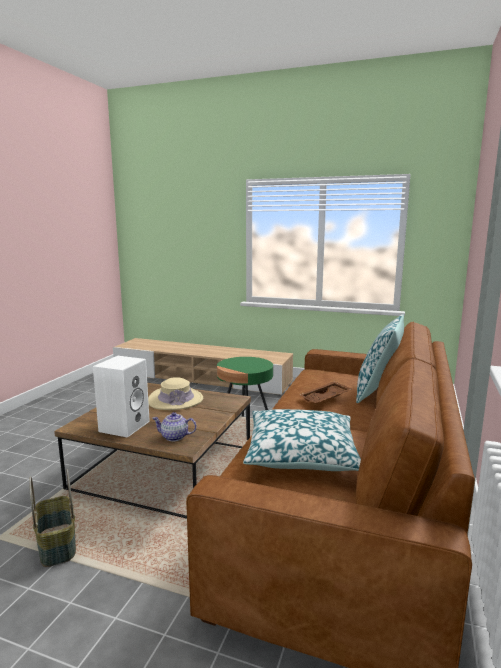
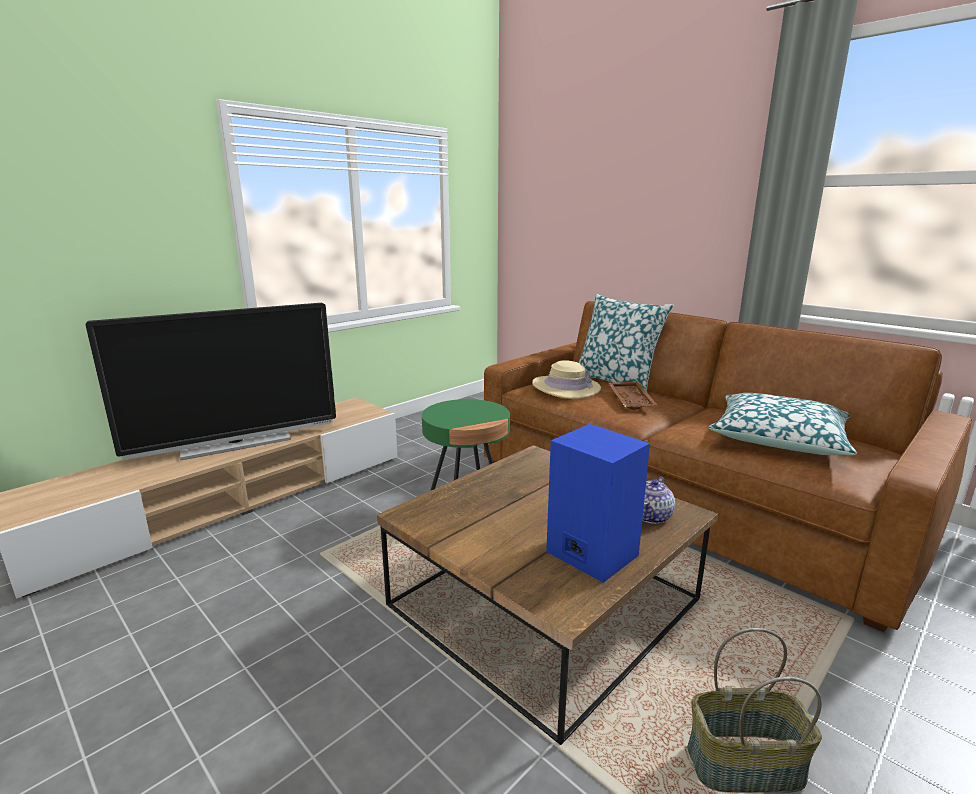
camera: 65 degrees left, 5 degrees up
white speaker [93,356,150,438] -> blue speaker [546,424,650,583]
beige hat [148,377,203,410] -> beige hat moved to [532,360,601,399]
none -> television [85,303,336,460]

